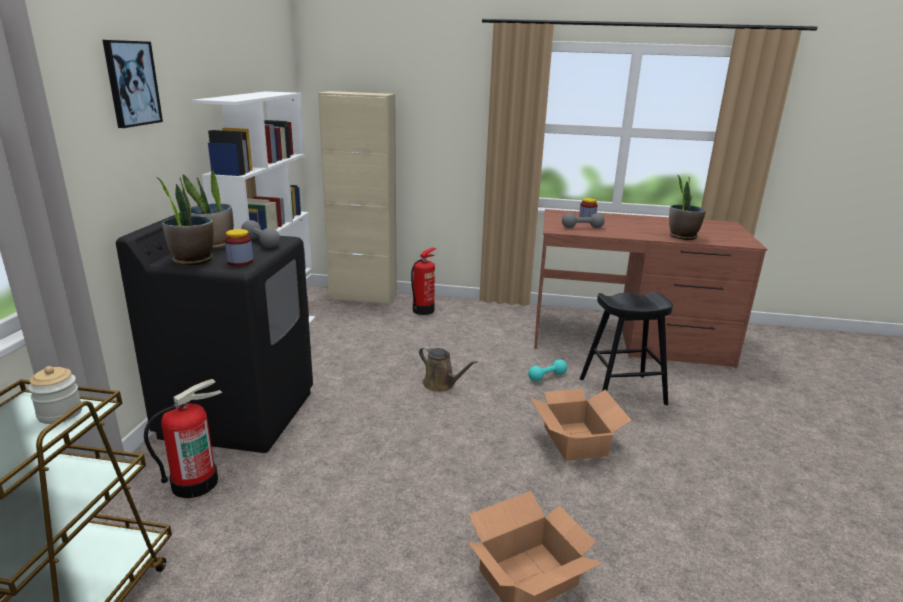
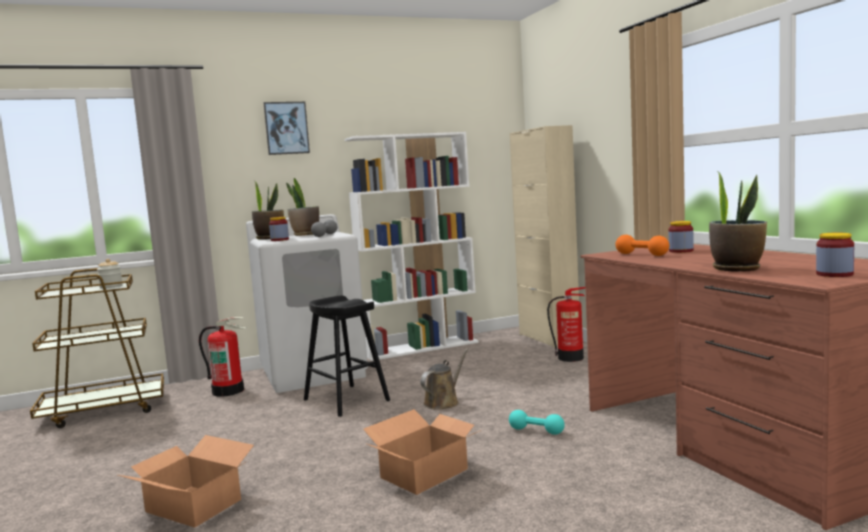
camera: 60 degrees right, 15 degrees down
black washing machine [116,213,313,453] -> white washing machine [246,214,368,393]
brown watering can [419,346,477,392] -> brown watering can turned 150 degrees counterclockwise [420,348,469,410]
grey dumbbell [562,213,605,228] -> orange dumbbell [615,235,669,256]
black stool [580,292,673,405] -> black stool moved to [304,296,390,417]
none -> jar [816,233,854,277]

